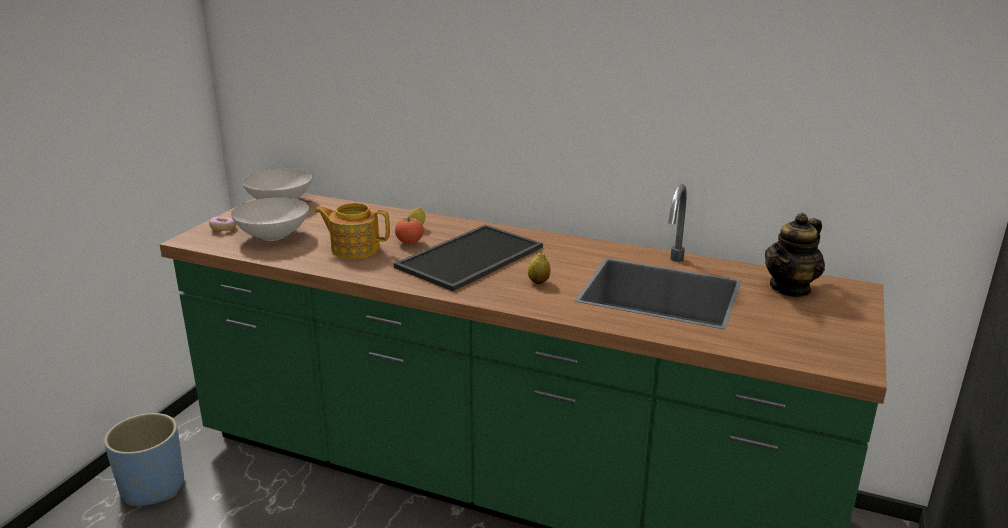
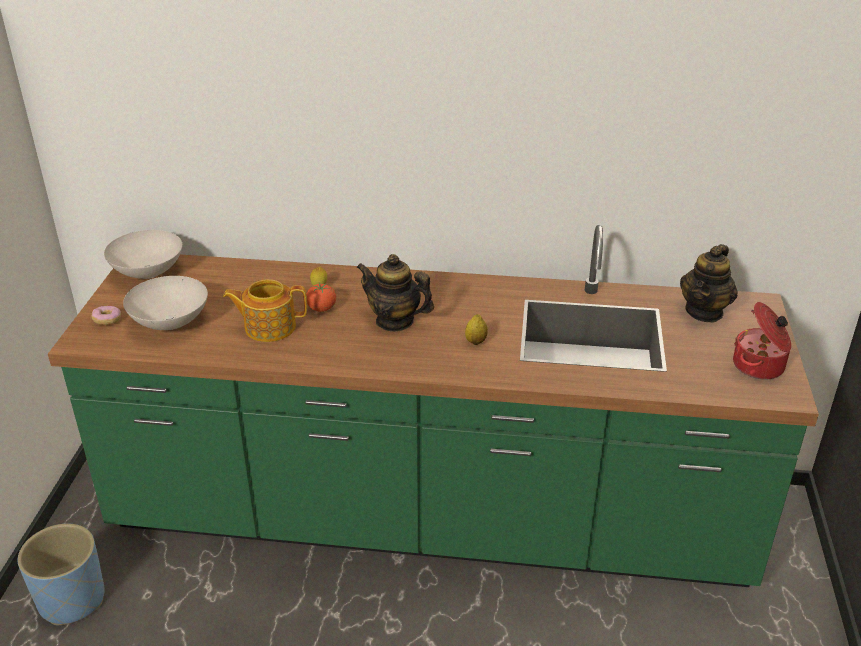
camera: 15 degrees left, 10 degrees up
tray [393,225,543,291] -> teapot [356,254,434,332]
none -> cooking pot [733,302,791,380]

